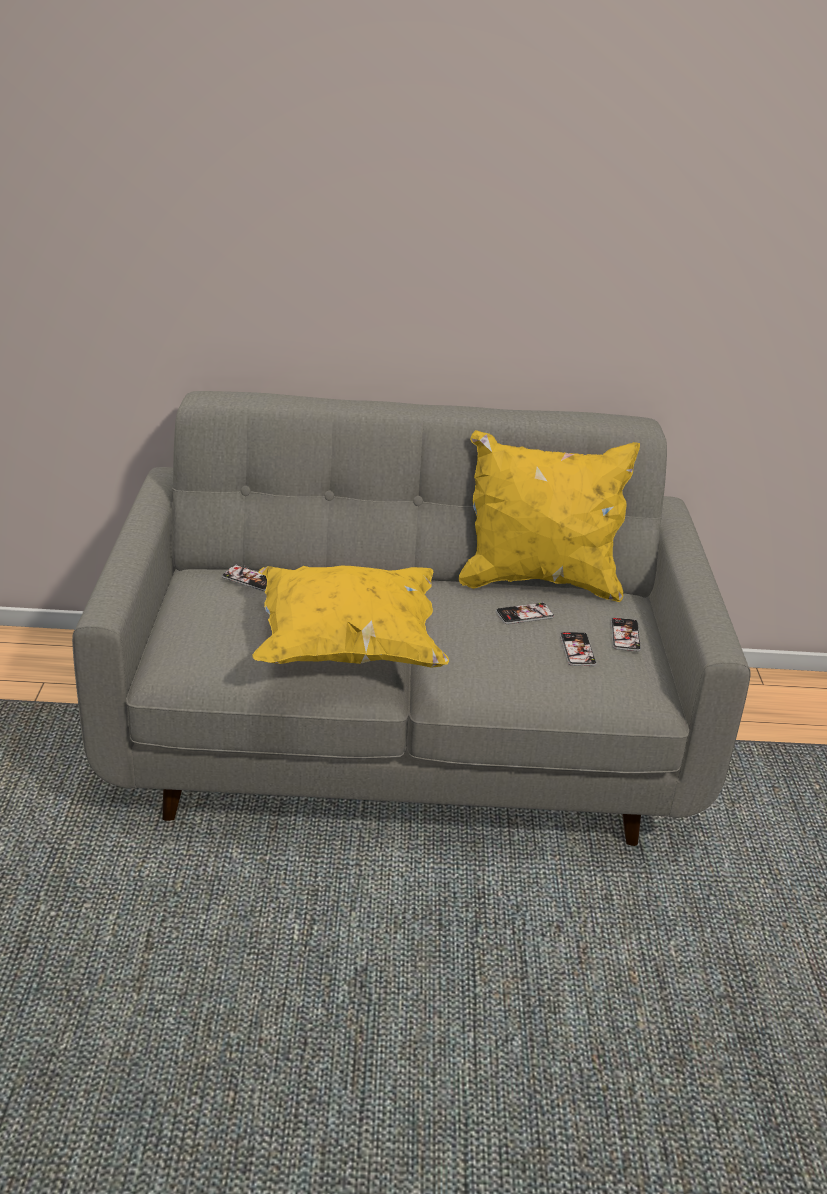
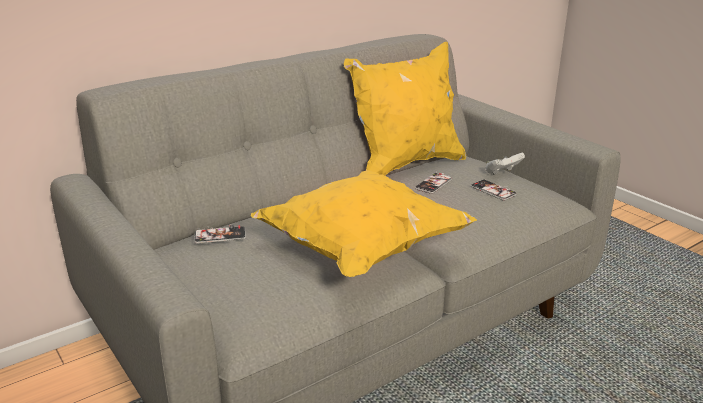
camera: 35 degrees left, 5 degrees down
phone [611,618,641,652] -> white game controller [486,152,525,175]

